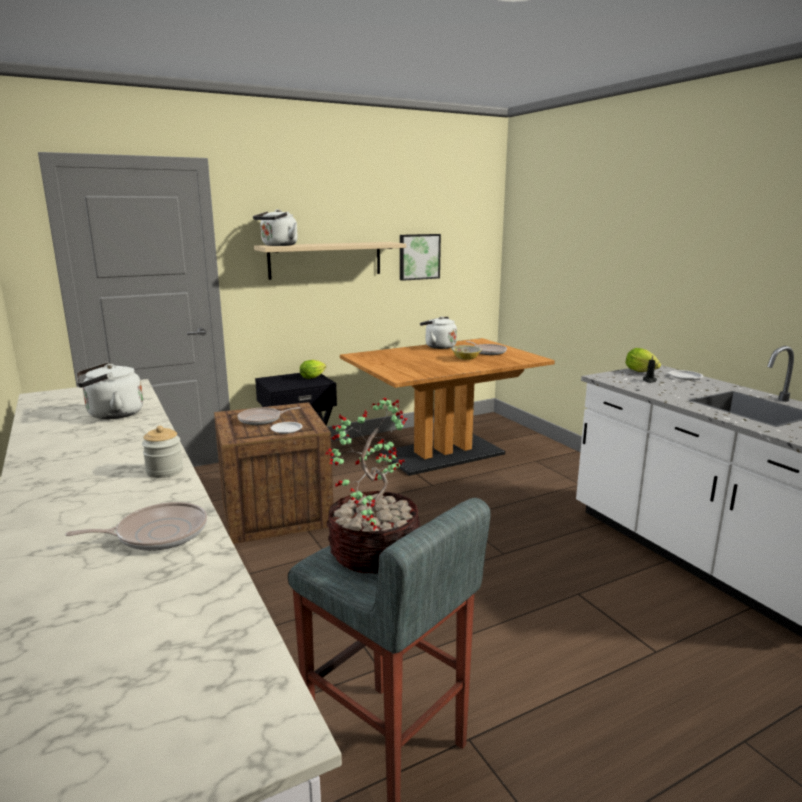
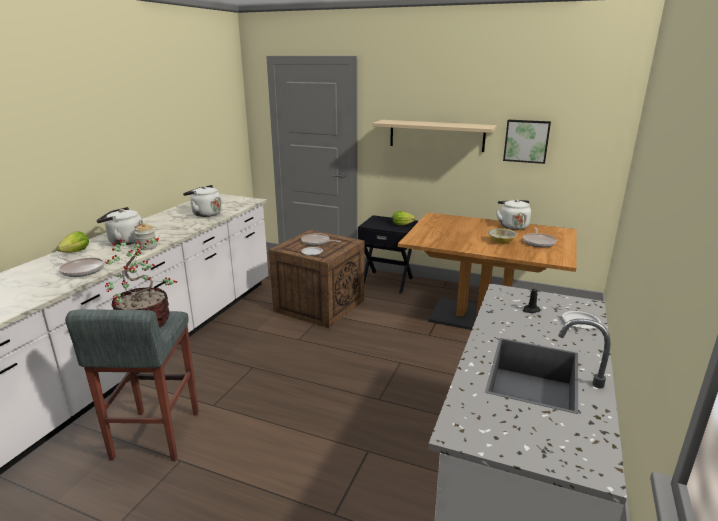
camera: 50 degrees right, 5 degrees up
white kettle [253,209,298,246] -> white kettle moved to [96,207,143,245]
lettuce [625,348,661,372] -> lettuce moved to [56,231,89,253]

